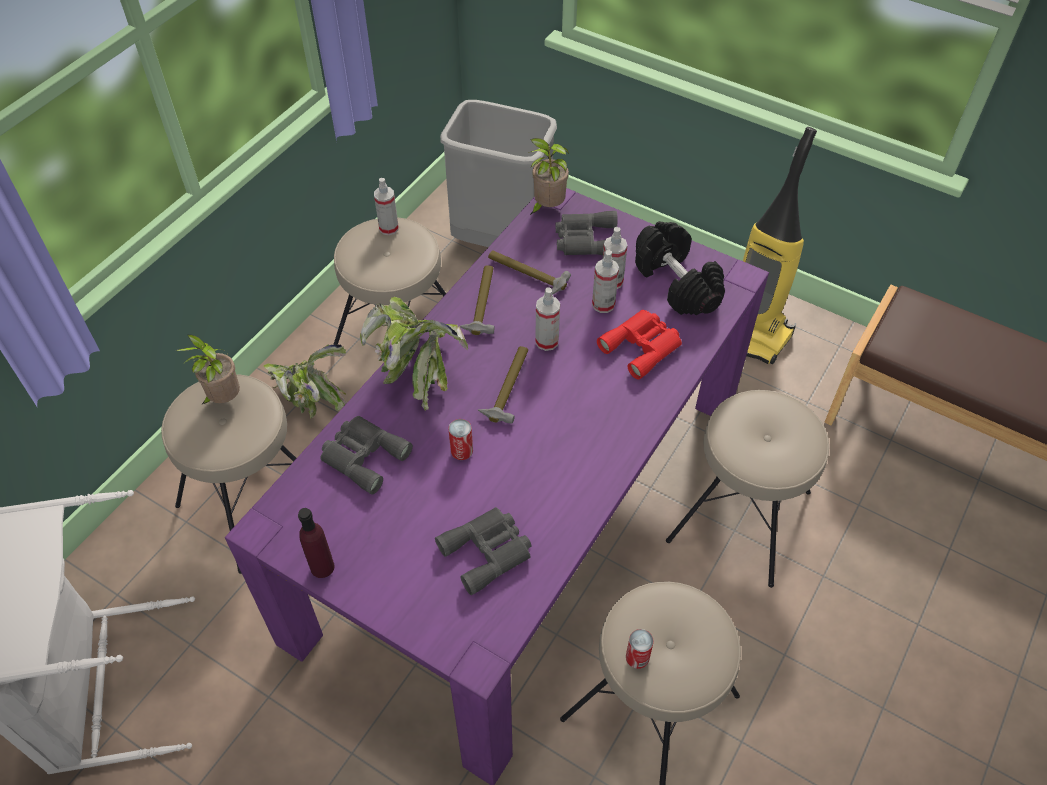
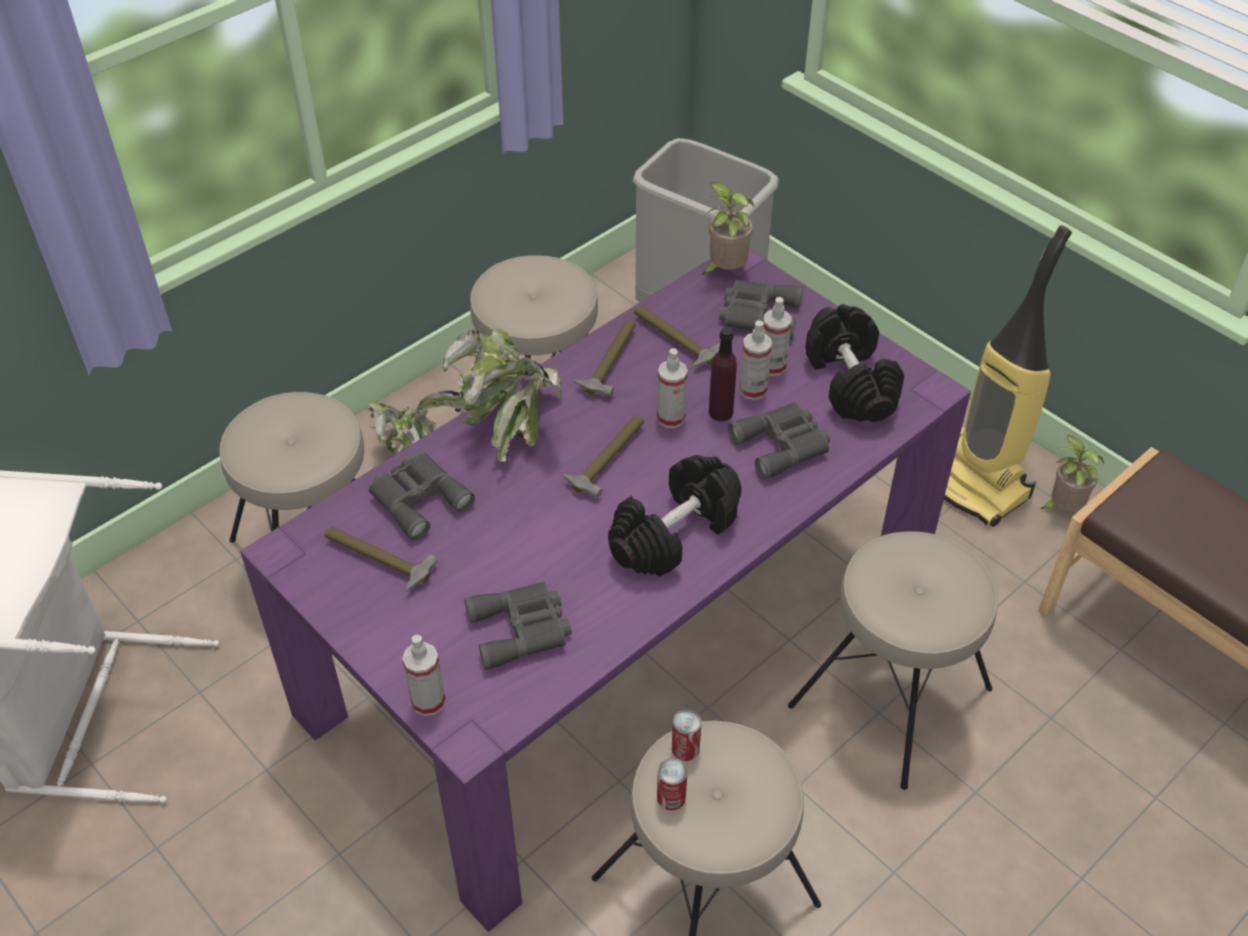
camera: 15 degrees right, 5 degrees down
potted plant [176,335,240,405] -> potted plant moved to [1040,435,1104,511]
purple bottle [298,508,335,578] -> purple bottle moved to [709,327,737,421]
spray bottle [374,178,399,235] -> spray bottle moved to [402,635,446,716]
can [448,419,473,460] -> can moved to [672,710,702,761]
red binoculars [597,310,682,380] -> grey binoculars [728,402,830,480]
none -> hammer [325,526,437,591]
none -> black dumbbell [608,455,742,577]

